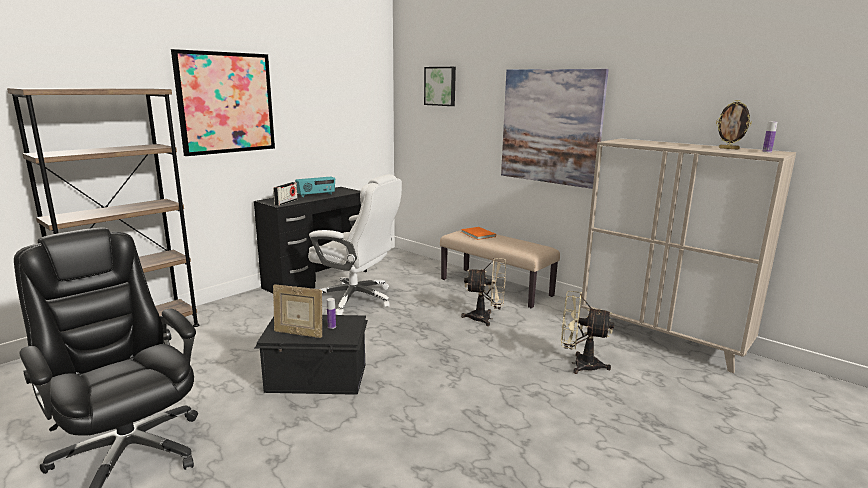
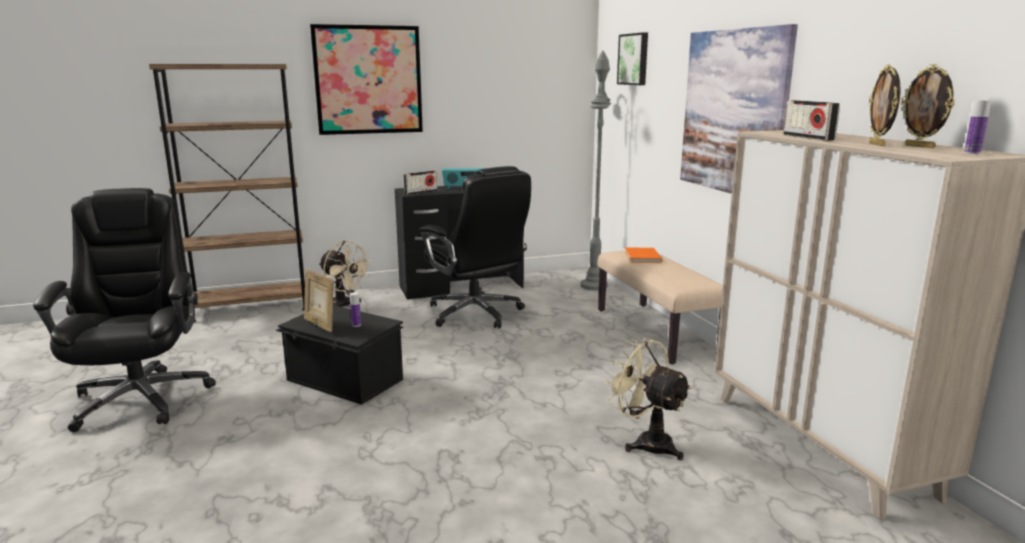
camera: 30 degrees right, 0 degrees up
white office chair [308,174,402,315] -> black office chair [419,166,531,329]
beige fan [461,258,506,326] -> beige fan moved to [319,241,372,307]
none -> grey floor lamp [581,51,611,291]
none -> radio [783,100,840,141]
none -> picture frame [869,64,900,146]

